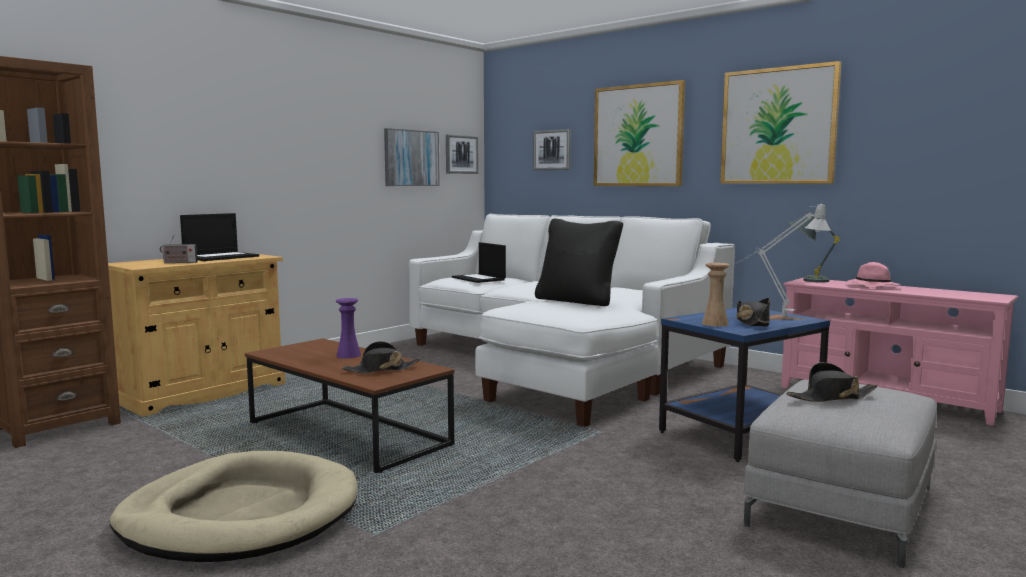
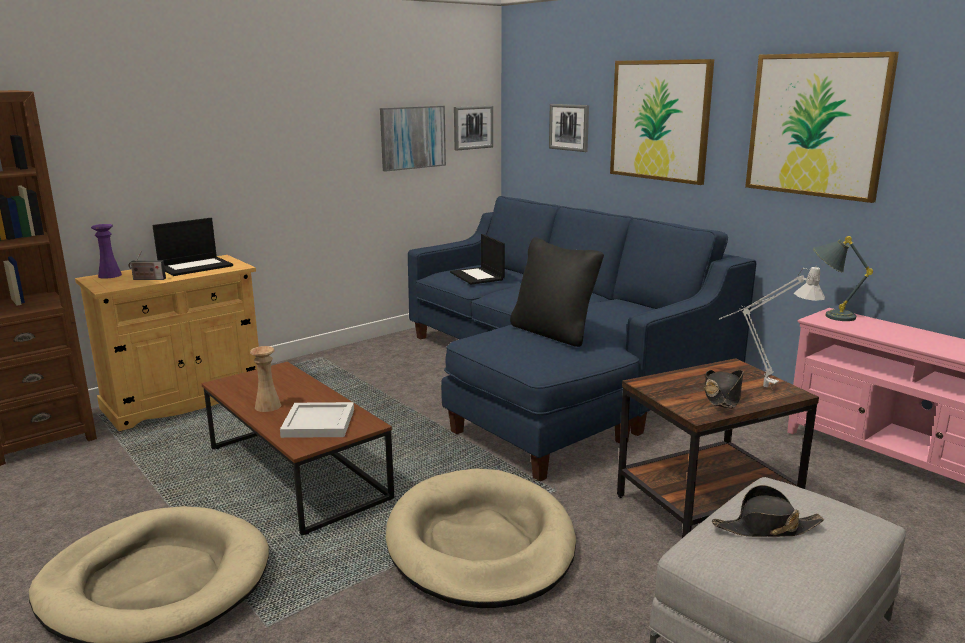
camera: 10 degrees right, 10 degrees up
purple vase [336,298,361,358] -> purple vase moved to [91,224,122,279]
black hat [342,341,421,373] -> white tray [280,402,354,438]
white sofa [409,214,735,427] -> blue sofa [408,196,756,481]
blue side table [659,308,830,462] -> brown side table [617,358,819,538]
beige vase [702,263,730,327] -> beige vase moved to [250,346,281,412]
pink hat [846,262,901,288] -> none
none -> beige dog bed [386,468,576,608]

